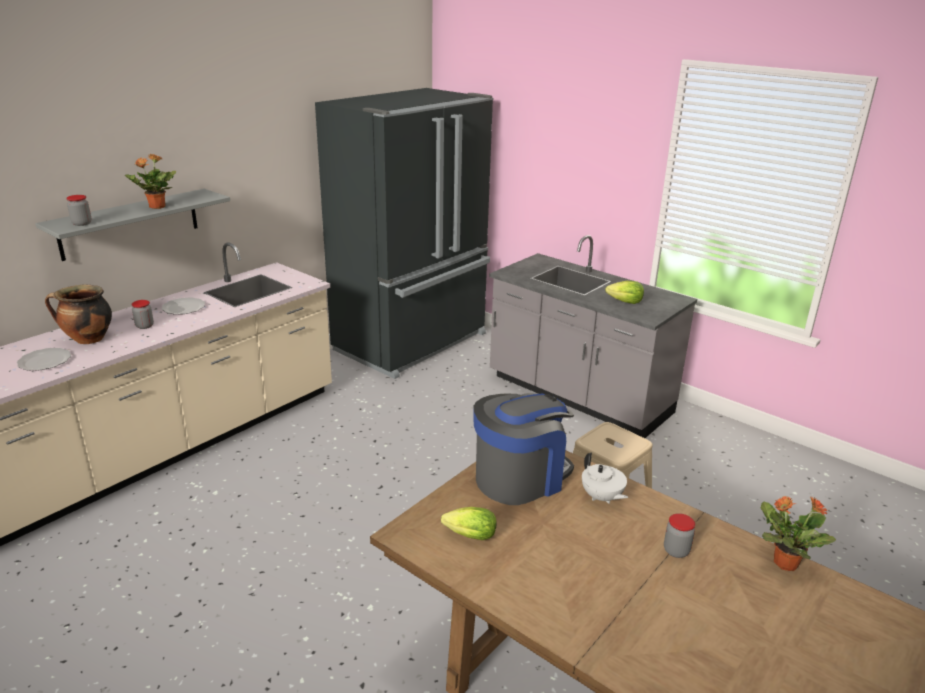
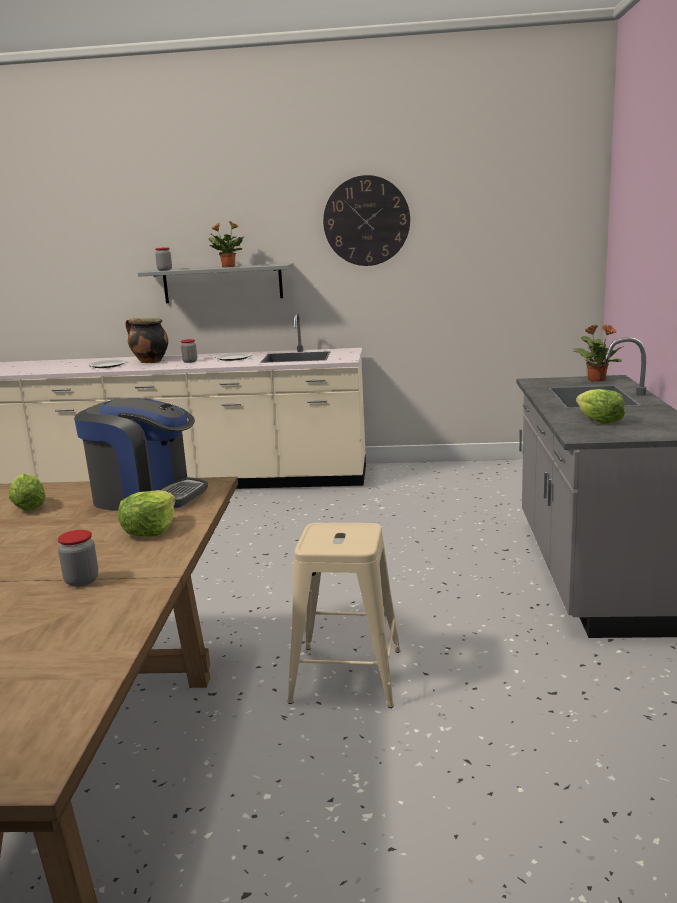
camera: 55 degrees right, 10 degrees down
black fridge [315,88,493,379] -> none
white teapot [582,453,628,504] -> lettuce [118,490,175,537]
potted plant [761,496,836,571] -> potted plant moved to [573,324,624,382]
none -> wall clock [323,175,410,266]

